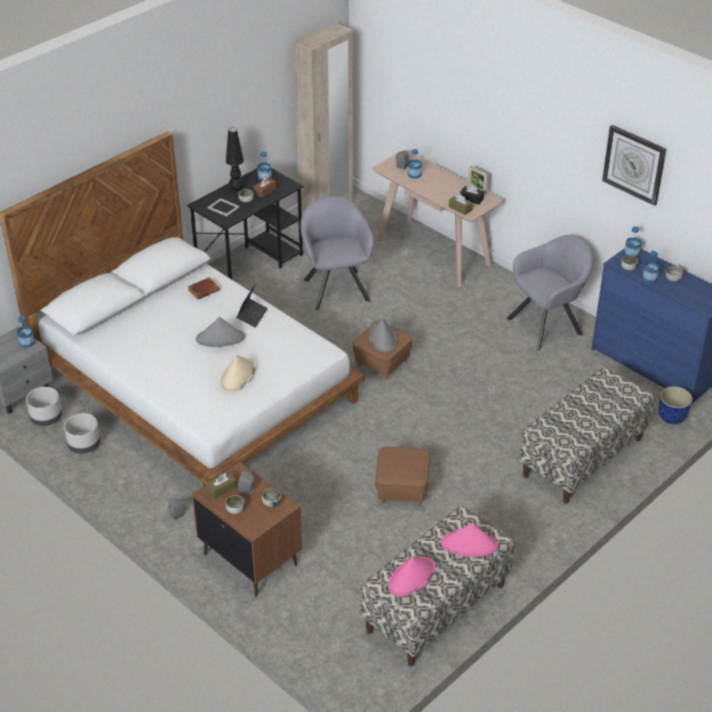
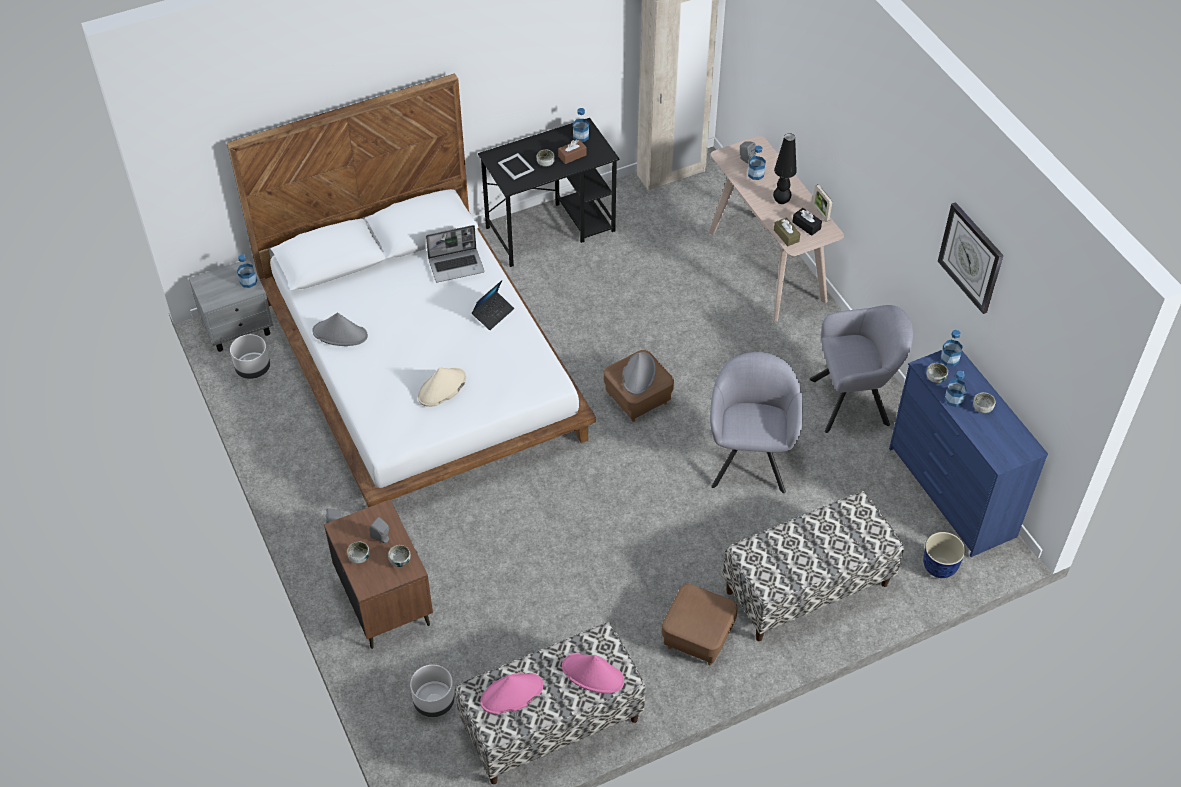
camera: 20 degrees right, 10 degrees up
grey planter [64,413,100,454] -> grey planter moved to [410,665,455,717]
brown book [188,277,220,299] -> laptop [426,225,485,282]
grey hat [196,317,245,347] -> grey hat moved to [312,312,368,346]
brown tissue box [206,471,237,499] -> none
black table lamp [226,127,244,192] -> black table lamp moved to [773,133,797,204]
grey armchair [301,196,374,310] -> grey armchair moved to [710,352,803,493]
brown ottoman [375,447,430,506] -> brown ottoman moved to [662,584,738,665]

